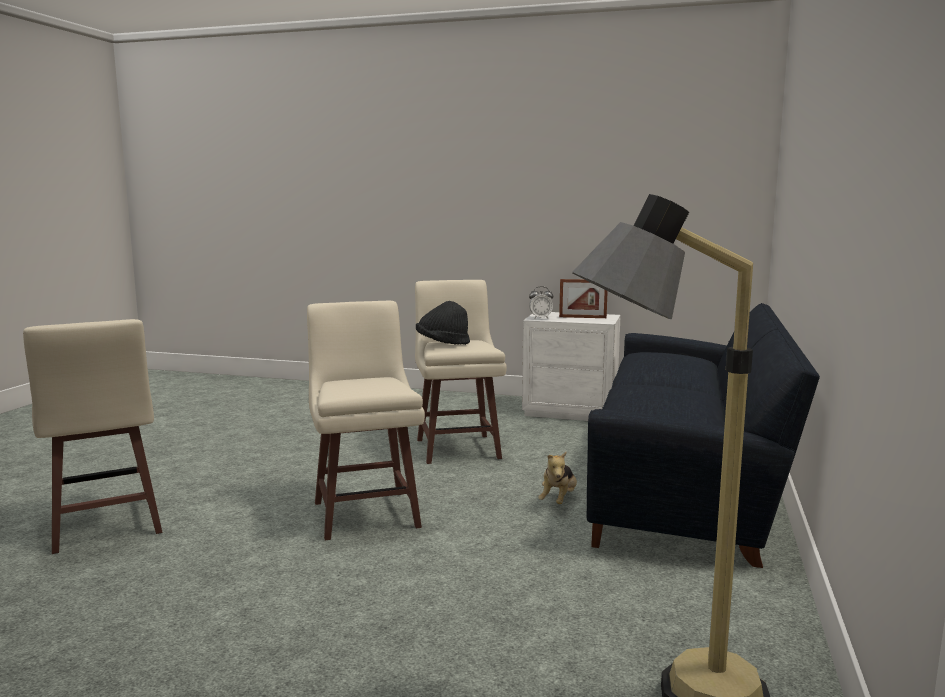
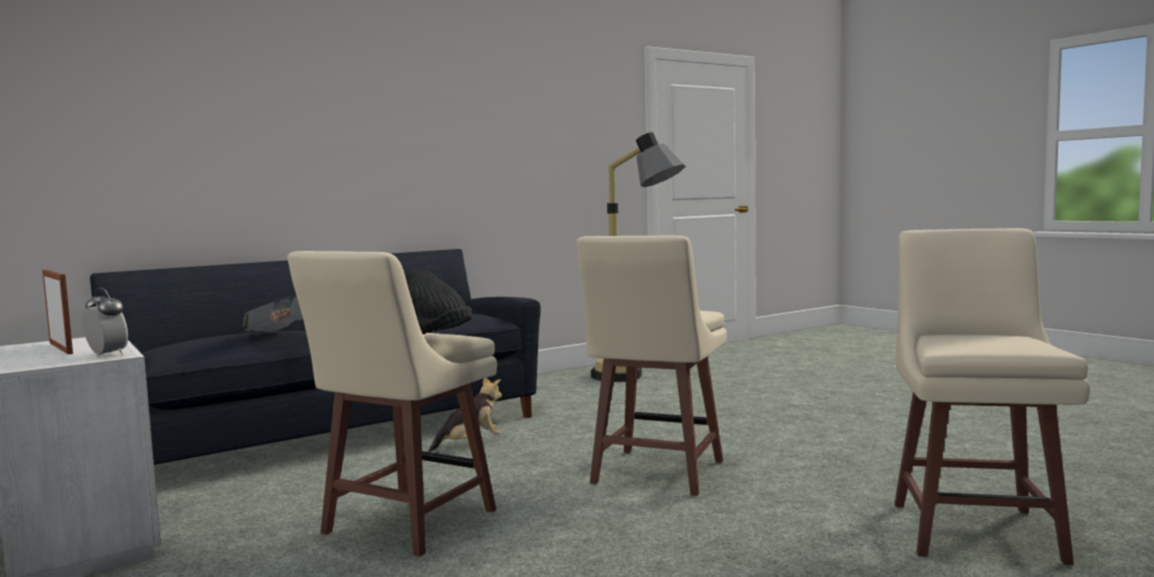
camera: 140 degrees left, 5 degrees down
none -> newspaper [243,297,303,332]

